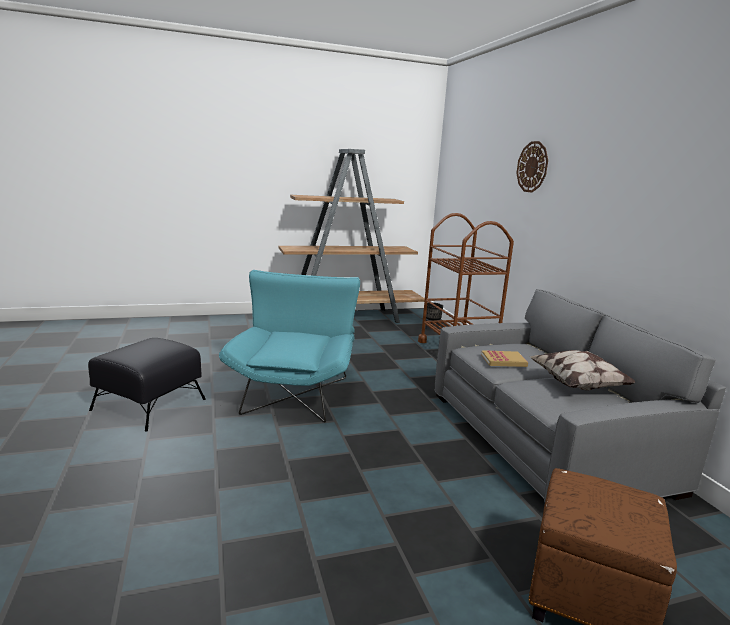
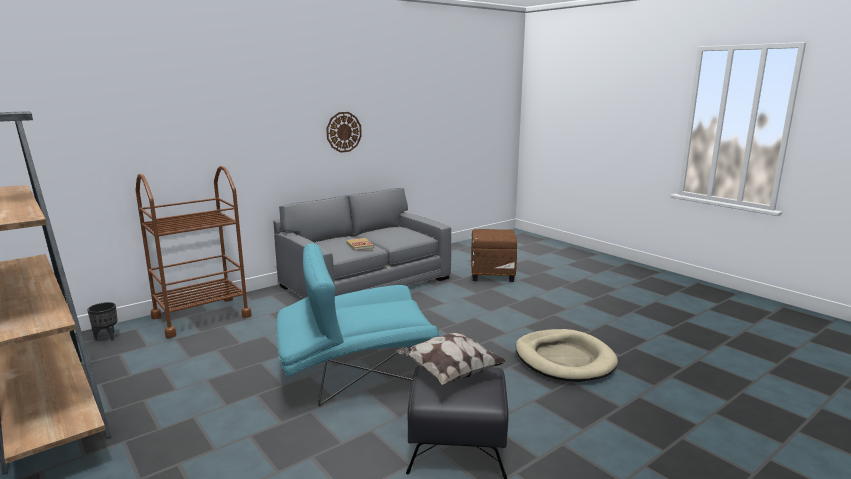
camera: 110 degrees left, 0 degrees up
wall clock [516,141,548,193] -> wall clock moved to [326,112,362,153]
pillow [528,350,635,390] -> pillow moved to [396,332,507,385]
none -> beige dog bed [516,329,618,382]

